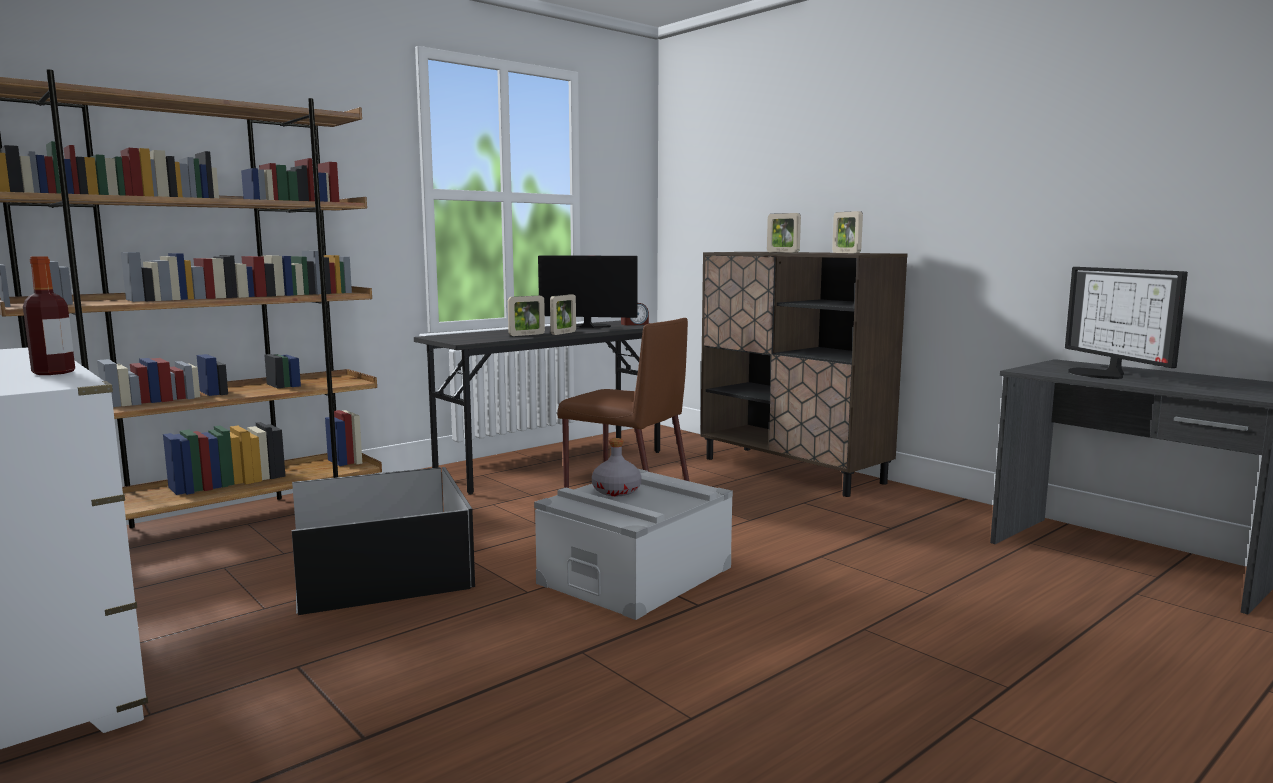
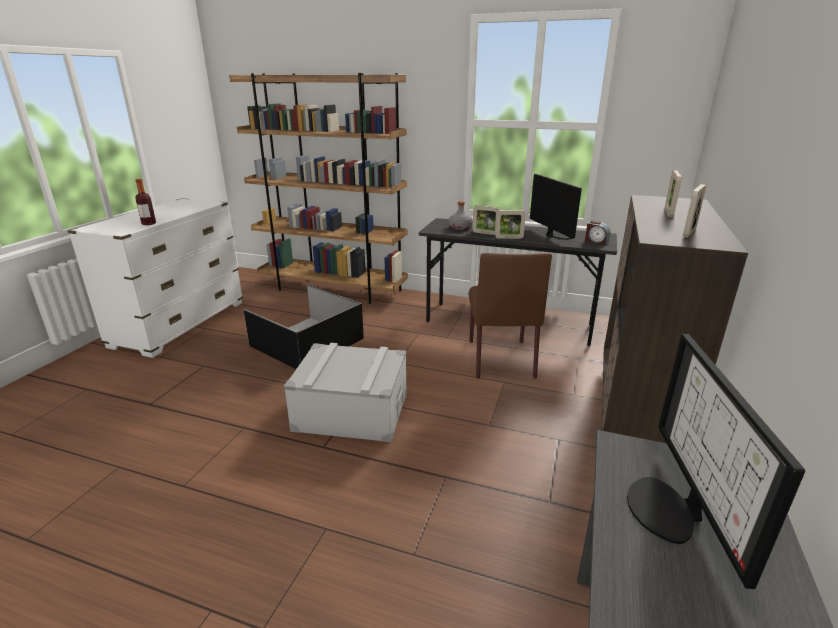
camera: 60 degrees right, 15 degrees up
grey bottle [592,438,641,496] -> grey bottle moved to [449,201,473,230]
monitor [1065,267,1188,379] -> monitor turned 45 degrees counterclockwise [627,334,805,589]

